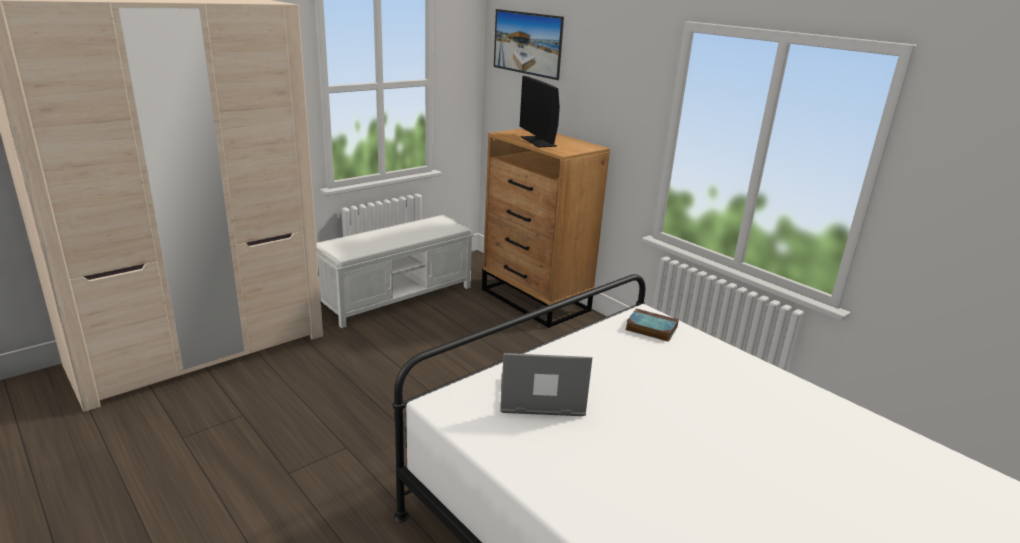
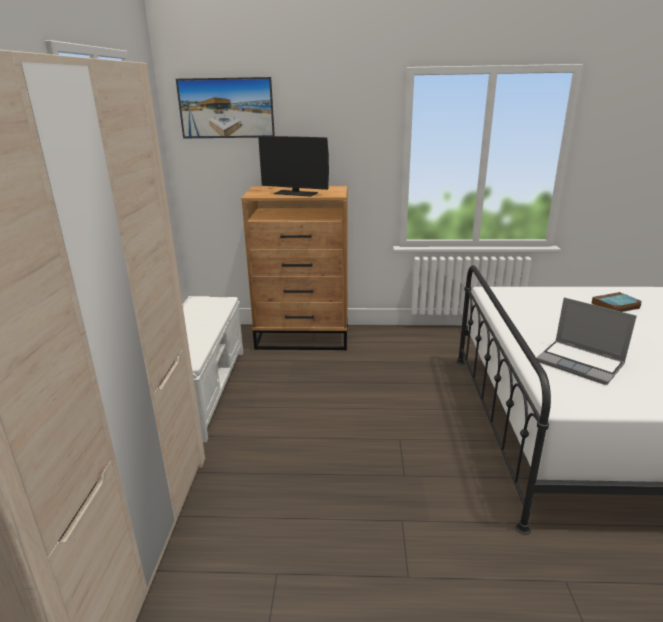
camera: 45 degrees left, 0 degrees up
laptop [500,353,593,416] -> laptop turned 90 degrees counterclockwise [536,297,637,385]
book [625,309,679,342] -> book moved to [592,292,642,312]

